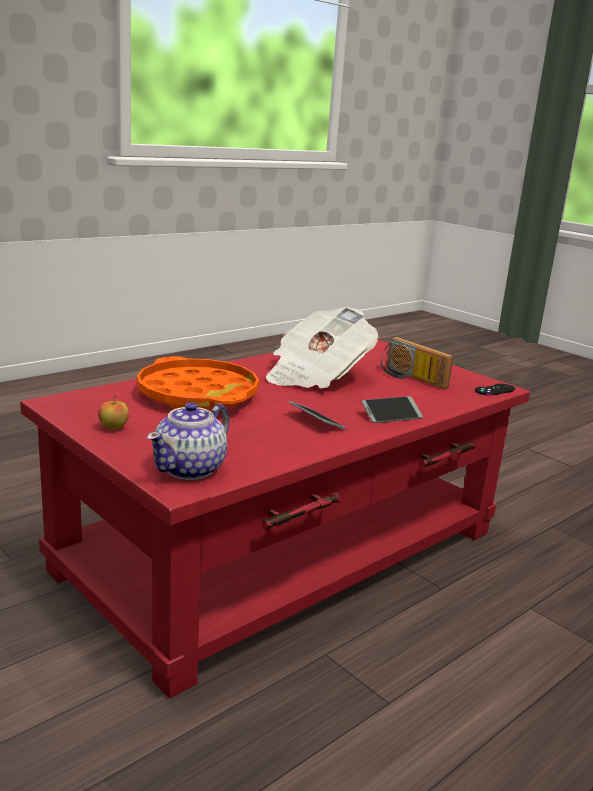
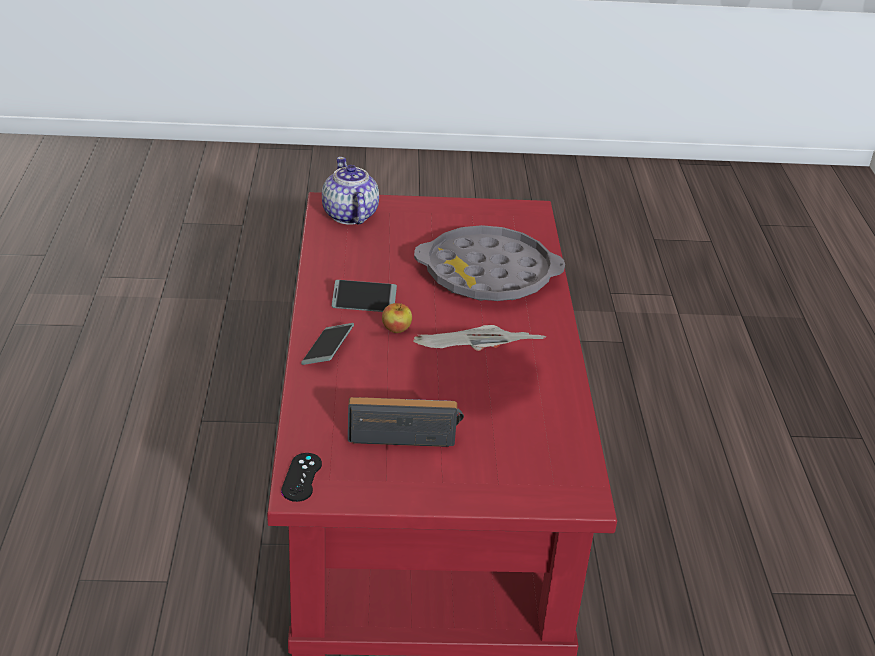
camera: 130 degrees right, 15 degrees up
apple [98,395,129,430] -> apple moved to [382,303,412,333]
orange tray [137,356,259,411] -> grey tray [414,225,565,301]

